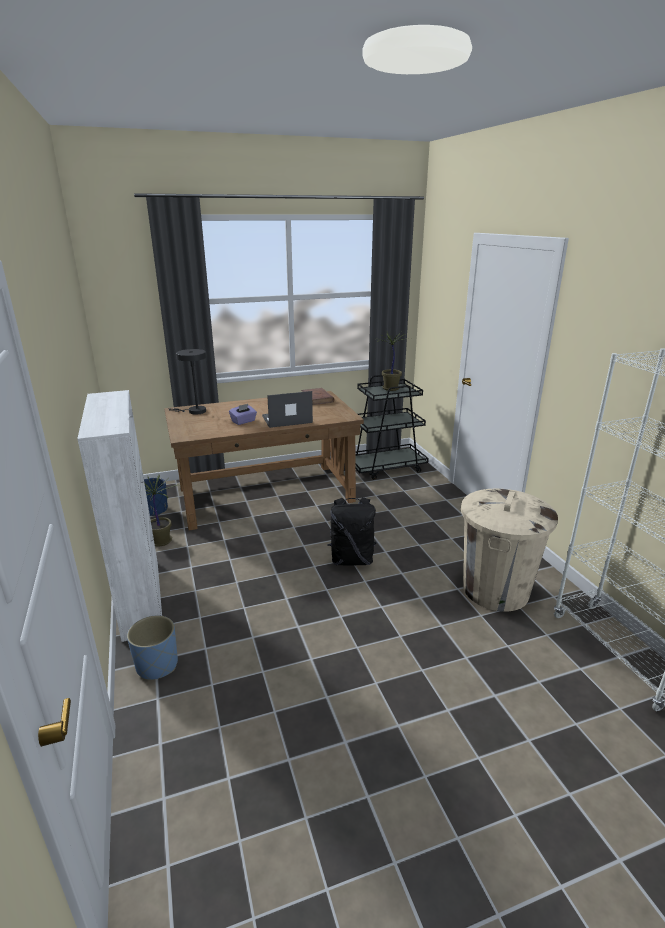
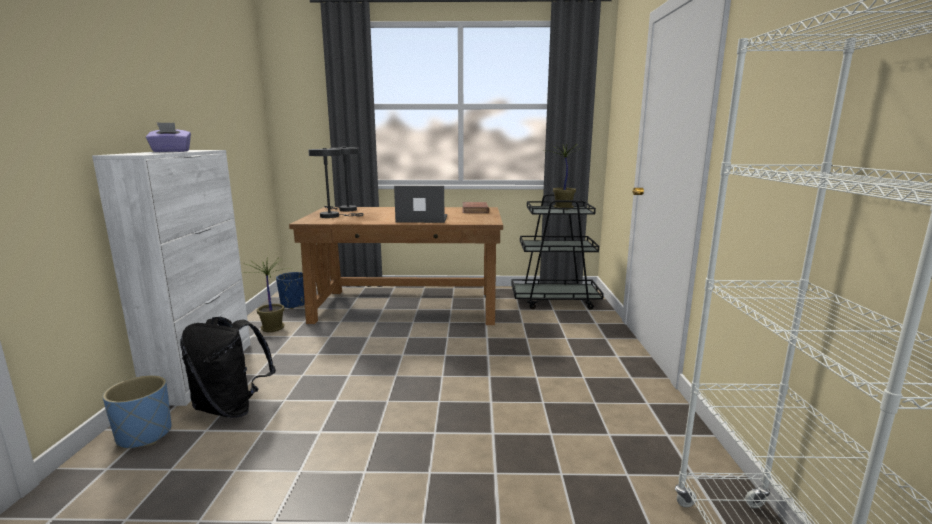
camera: 20 degrees right, 10 degrees down
purple tissue box [229,404,257,425] -> purple tissue box moved to [146,122,191,152]
black backpack [328,497,377,566] -> black backpack moved to [180,317,276,418]
beige trash can [461,488,558,612] -> none
none -> grey table lamp [308,148,364,218]

